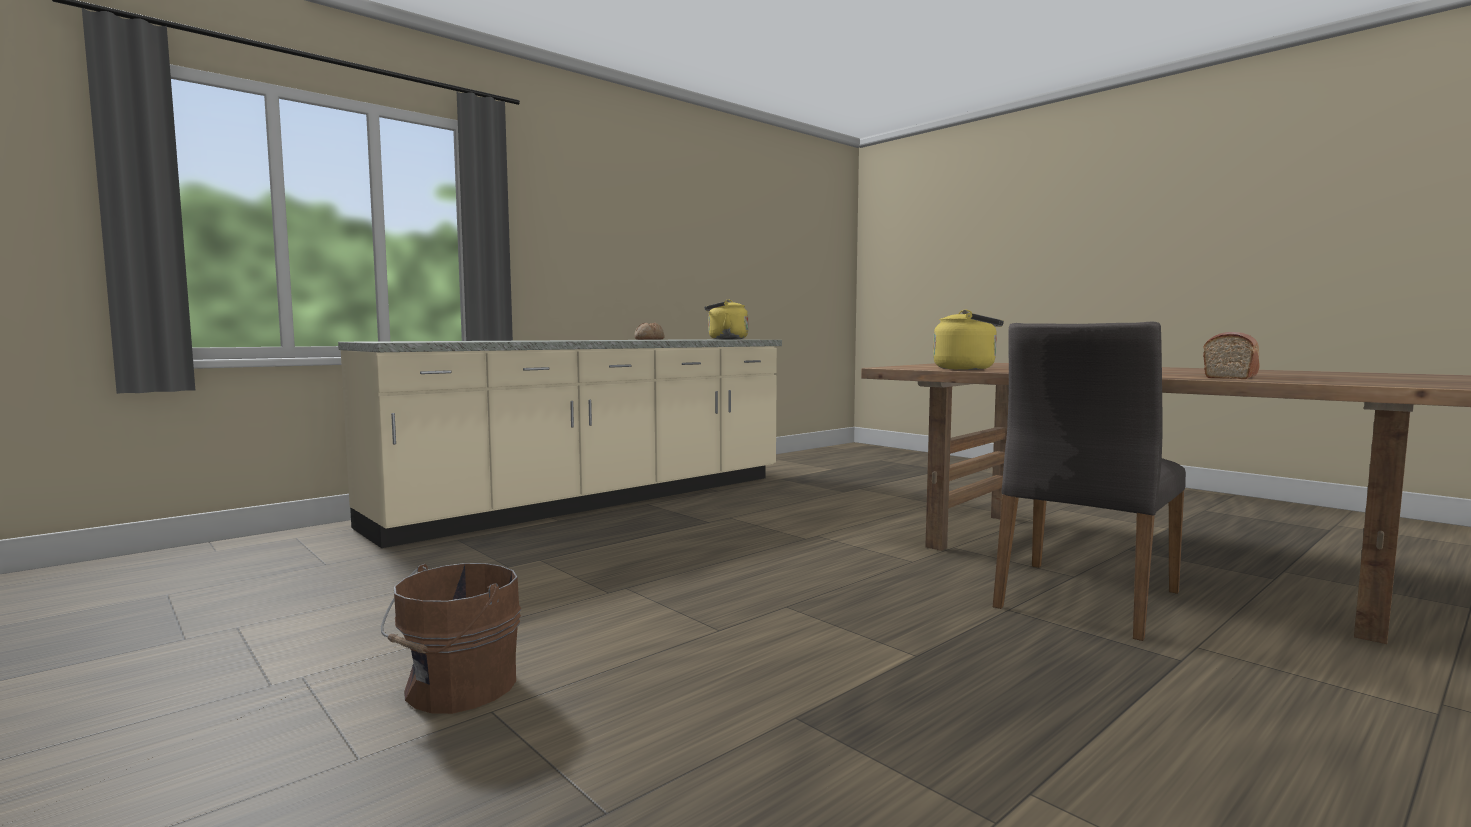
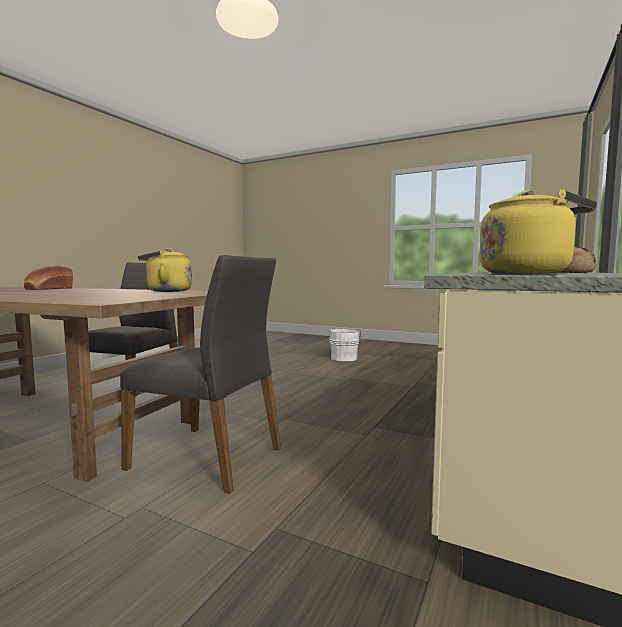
camera: 160 degrees right, 0 degrees up
brown bucket [381,563,521,714] -> white bucket [329,328,361,361]
none -> grey chair [120,255,281,494]

